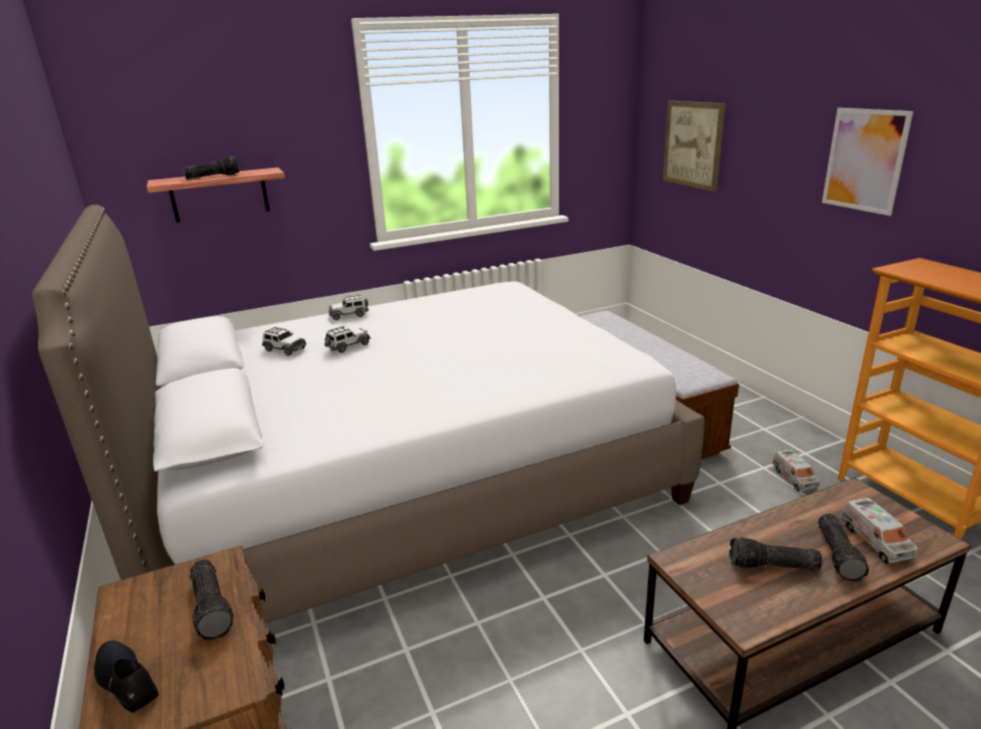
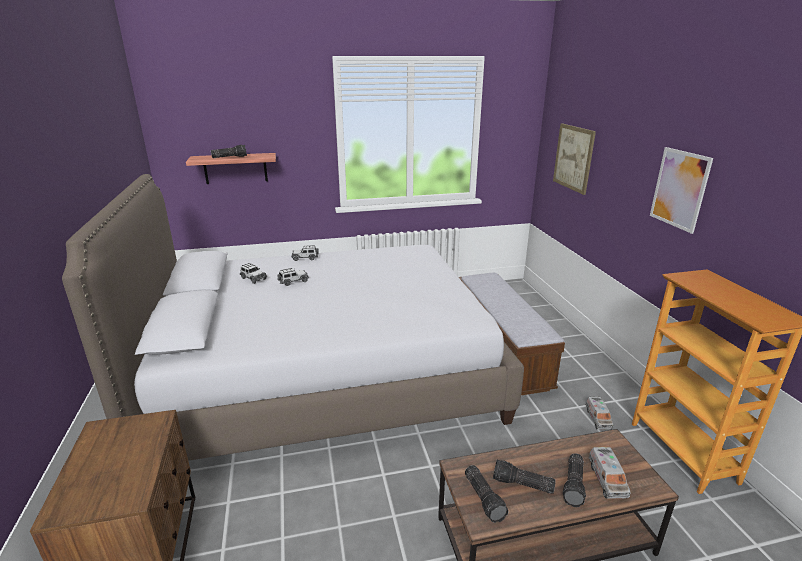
camera: 10 degrees right, 0 degrees up
black shoe [94,640,159,713] -> none
flashlight [190,560,233,641] -> flashlight moved to [465,465,508,523]

